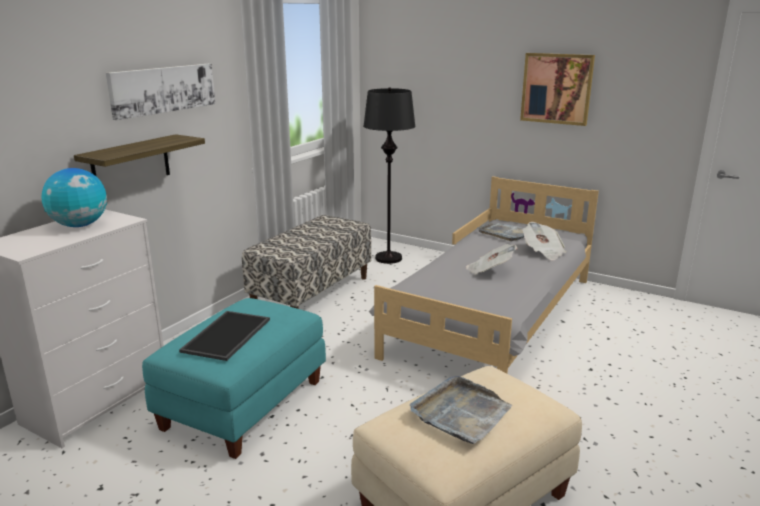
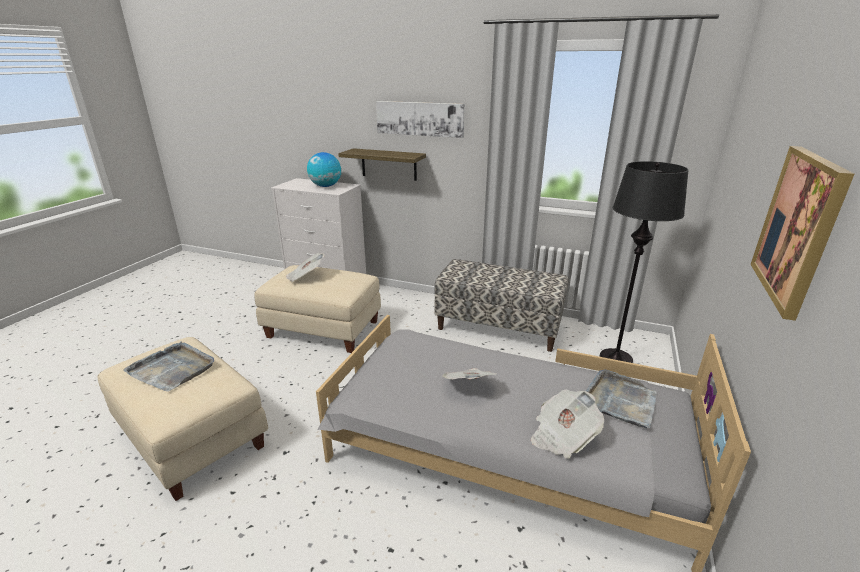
camera: 80 degrees right, 5 degrees up
turquoise ottoman [142,298,326,459] -> beige ottoman [254,265,381,353]
tray [179,311,270,361] -> newspaper [286,253,325,282]

